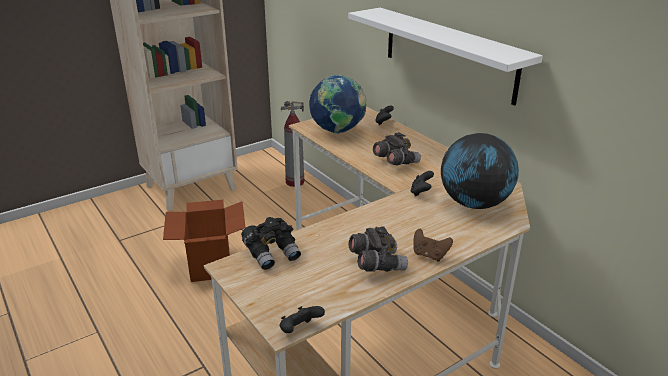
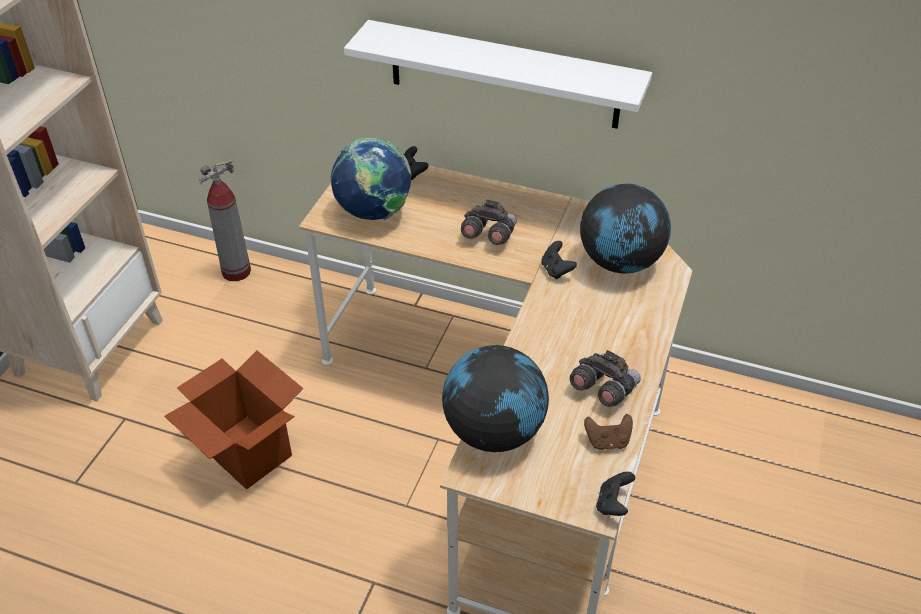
camera: 35 degrees left, 15 degrees up
black binoculars [241,217,301,270] -> globe [442,345,549,452]
brown game controller [413,229,453,262] -> brown game controller moved to [584,414,633,450]

